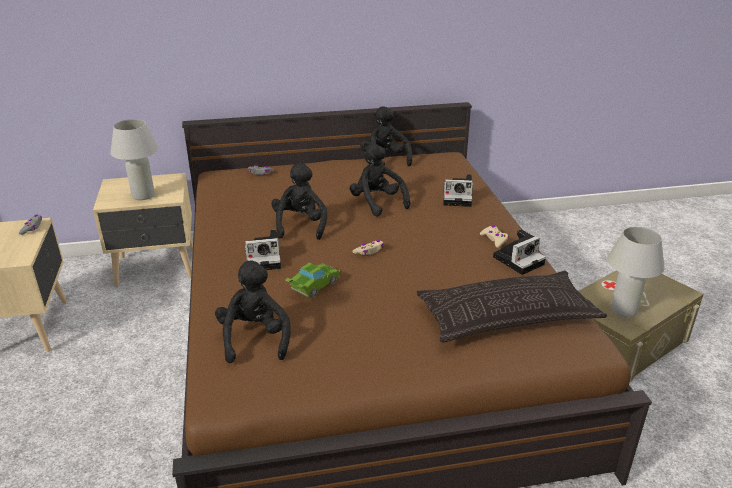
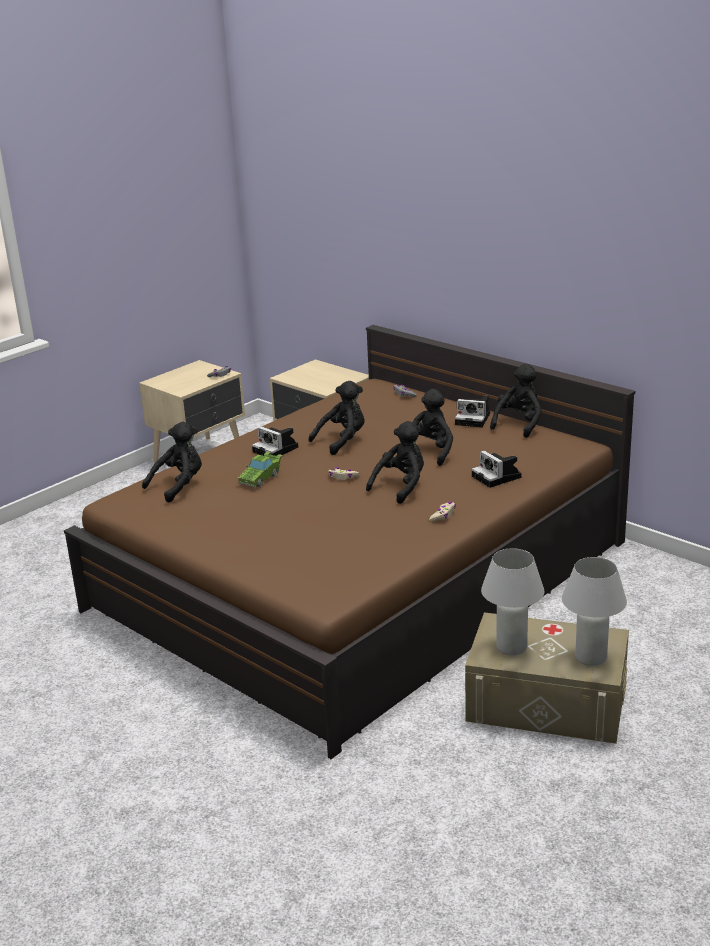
camera: 55 degrees right, 5 degrees down
white table lamp [110,119,159,200] -> white table lamp moved to [562,557,627,666]
green toy car [285,263,340,298] -> green toy car turned 120 degrees clockwise [238,452,283,488]
pillow [417,271,607,343] -> none
camera [493,230,546,275] -> camera moved to [455,396,490,427]
none -> black plush toy [366,421,424,504]

